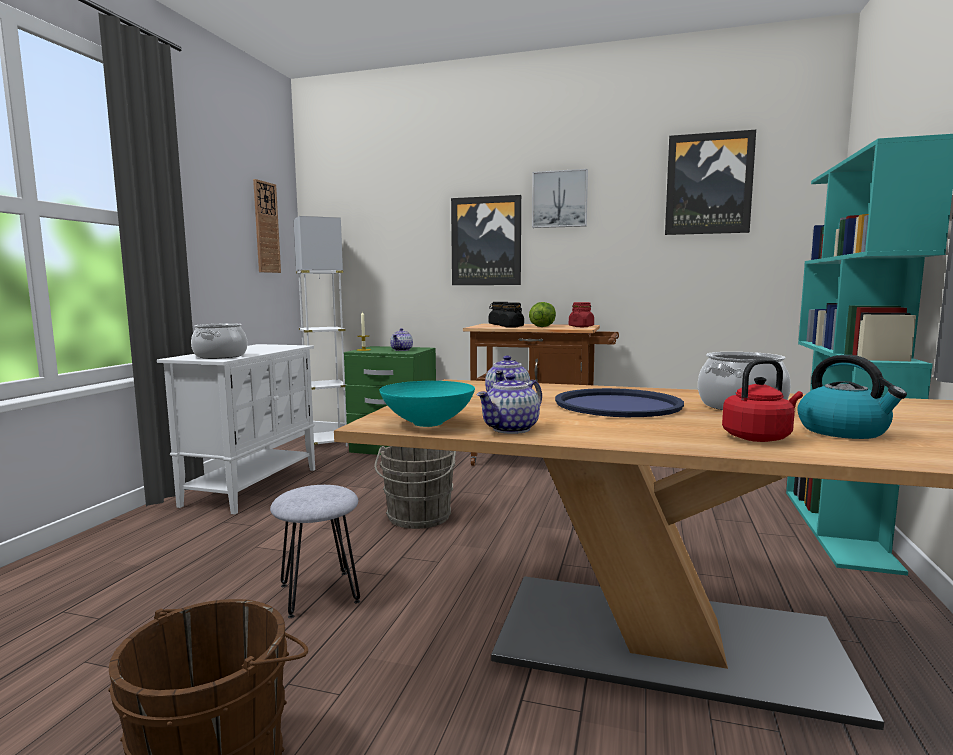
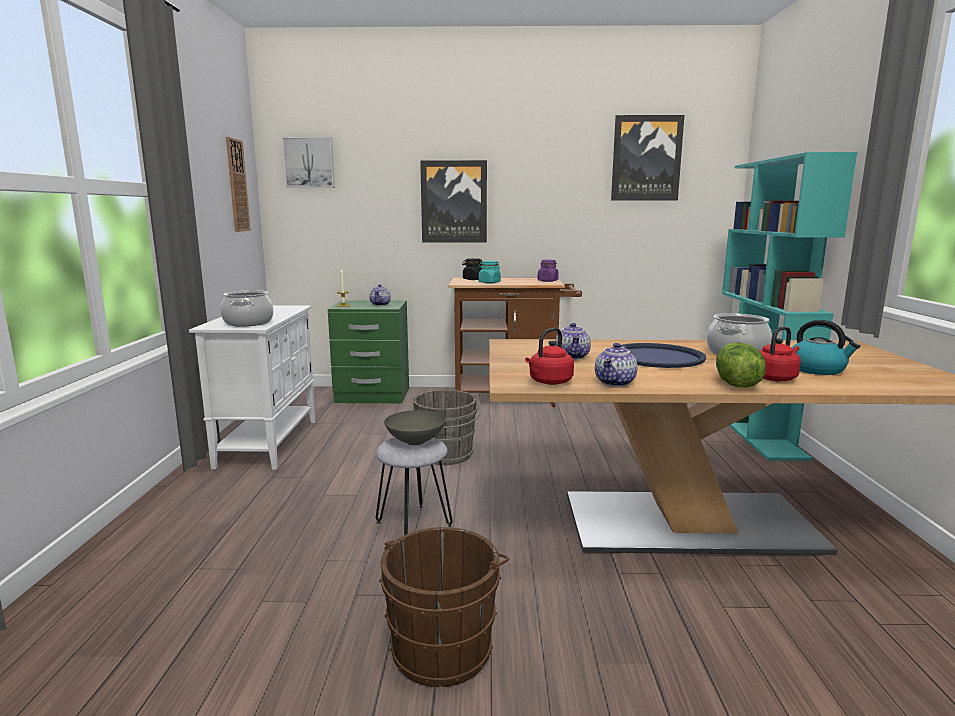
camera: 15 degrees left, 5 degrees up
white floor lamp [294,216,348,446] -> none
turquoise bowl [379,381,475,427] -> red kettle [525,328,574,385]
black jar [499,303,524,328] -> turquoise jar [478,261,501,283]
lettuce [529,302,556,327] -> lettuce moved to [716,342,766,388]
picture [532,169,588,228] -> picture moved to [282,137,335,188]
red jar [569,302,594,327] -> purple jar [538,260,559,282]
none -> grey bowl [384,410,445,445]

